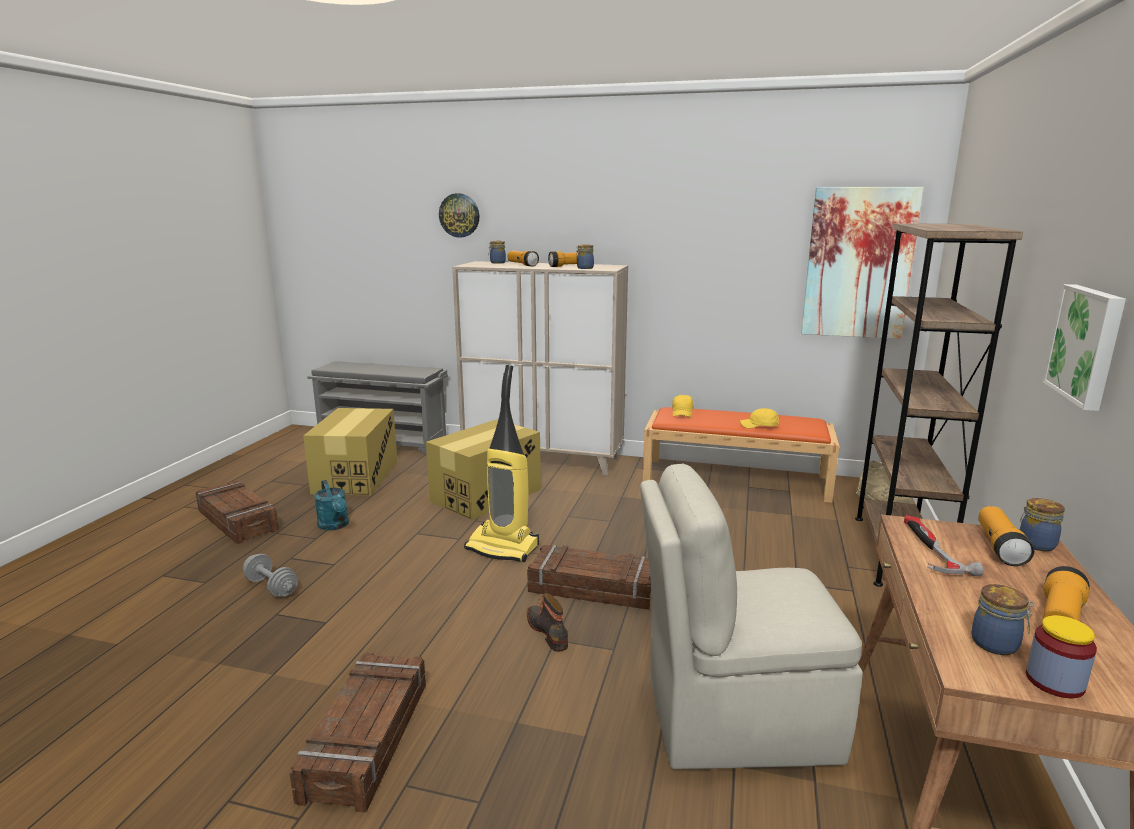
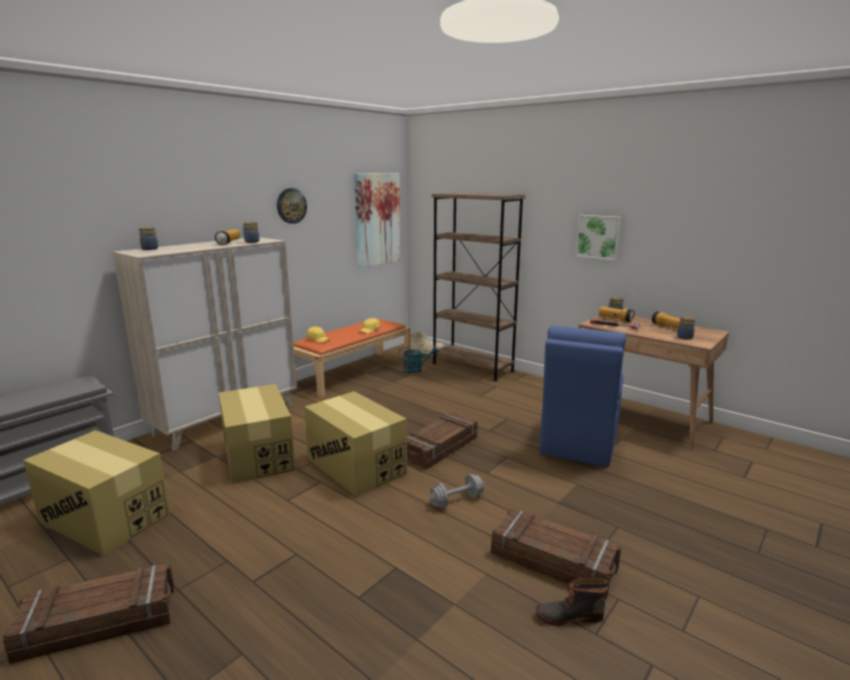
camera: 65 degrees left, 0 degrees up
grey dumbbell [243,554,298,597] -> grey dumbbell moved to [429,474,484,508]
turquoise watering can [314,480,349,531] -> turquoise watering can moved to [398,346,438,373]
wall clock [439,193,479,237] -> wall clock moved to [277,188,307,224]
vacuum cleaner [464,365,539,562] -> cardboard box [304,391,407,497]
flashlight [508,251,539,267] -> none
boot [527,593,568,652] -> boot moved to [536,578,608,626]
beige chair [640,463,863,769] -> blue chair [540,325,626,467]
jar [1026,615,1097,698] -> none

